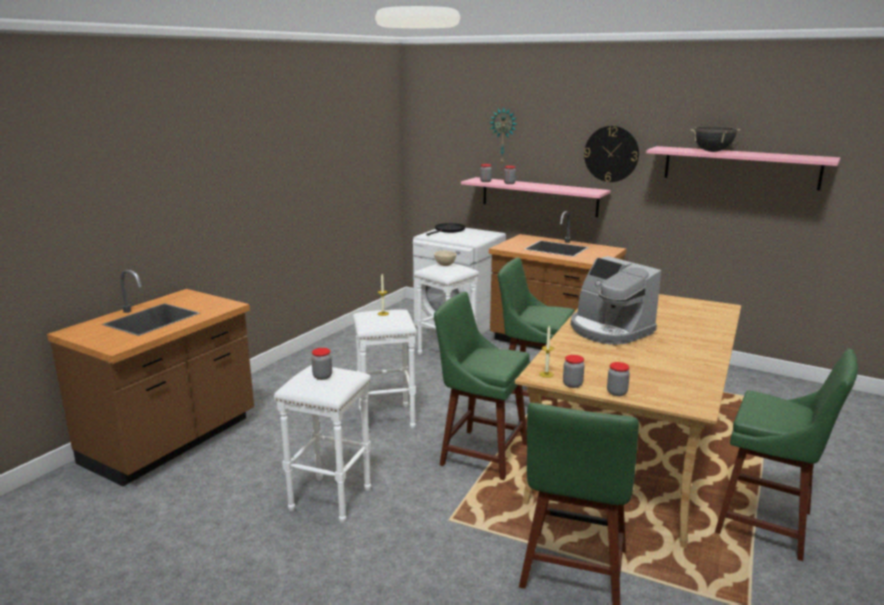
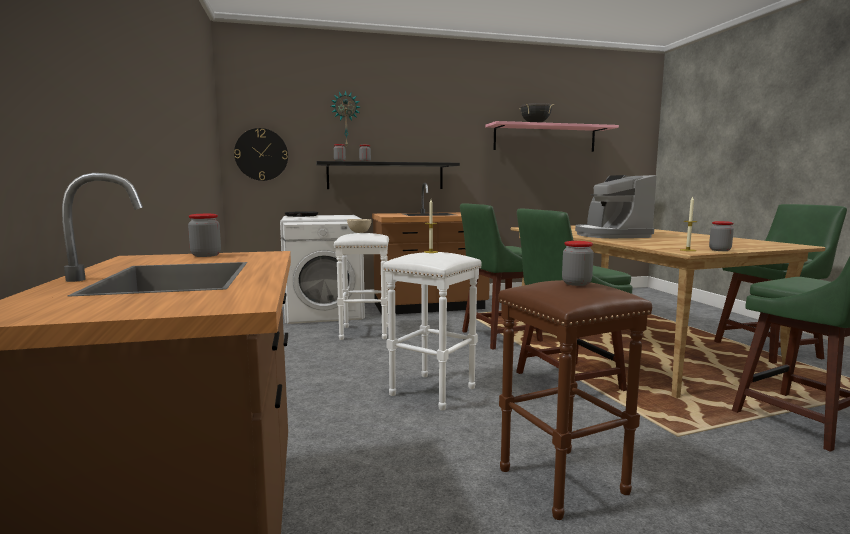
camera: 45 degrees left, 10 degrees down
white stool [274,365,371,523] -> brown stool [498,280,652,520]
pink shelf [461,177,611,217] -> black shelf [316,161,460,189]
coffee machine [571,256,661,345] -> coffee machine turned 75 degrees clockwise [575,175,657,238]
wall clock [584,126,639,182] -> wall clock moved to [234,128,288,181]
jar [607,362,630,396] -> jar moved to [188,214,221,257]

